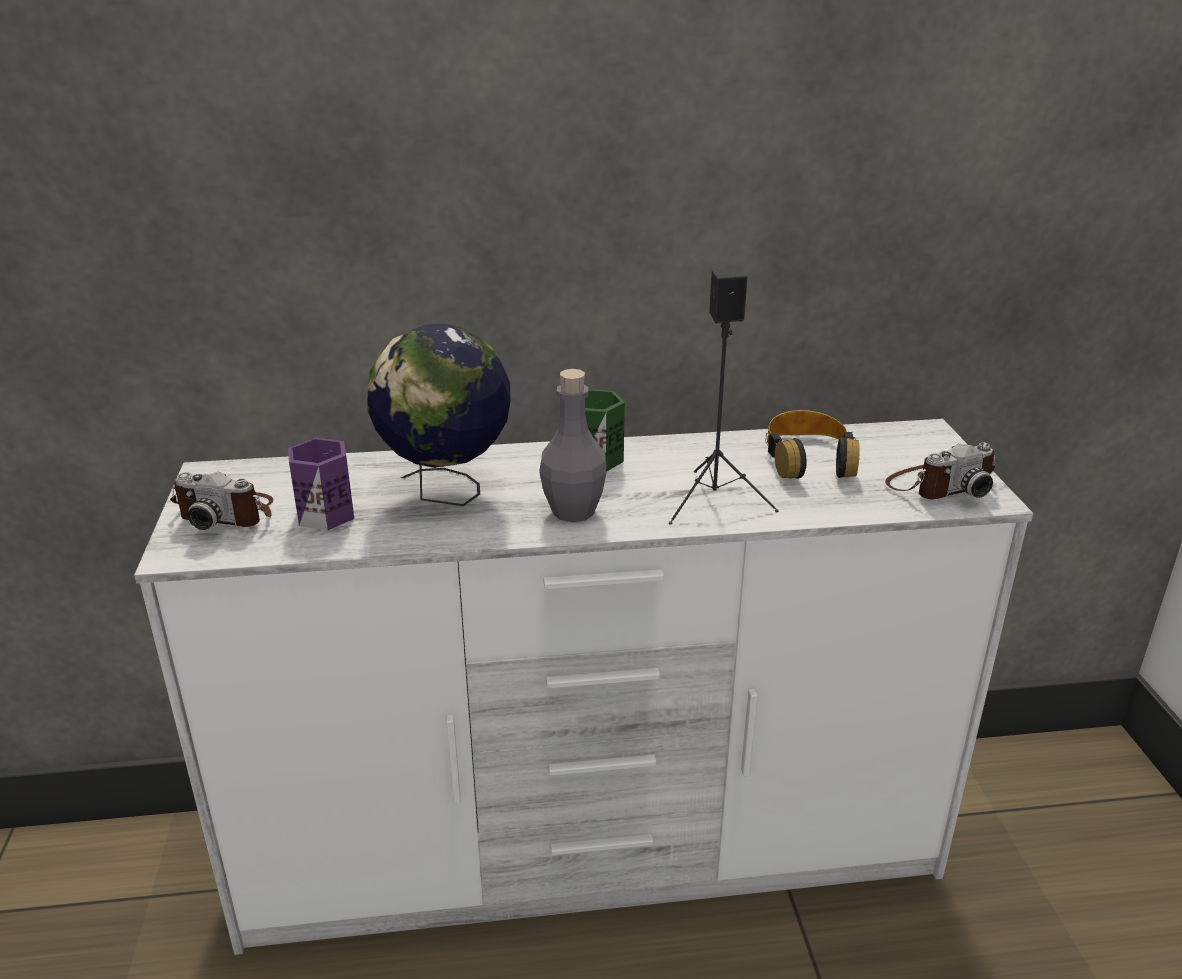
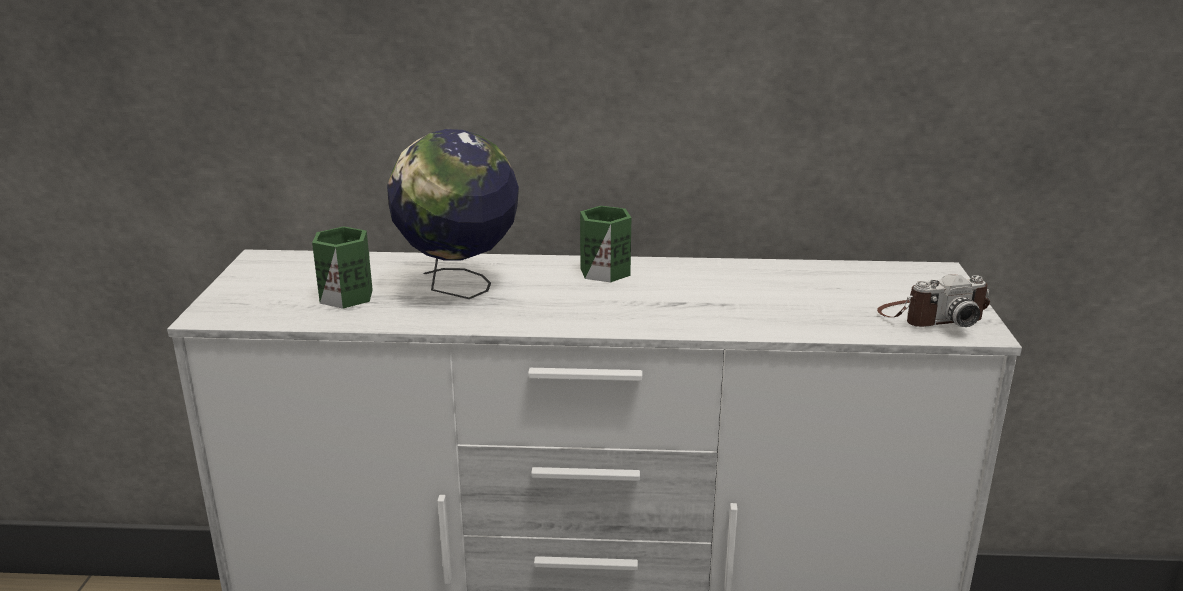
camera: 10 degrees right, 5 degrees down
camera [170,472,273,530] -> none
purple mug [288,438,354,530] -> green mug [312,226,373,309]
grey bottle [539,369,607,522] -> none
black speaker [669,268,779,525] -> none
headphones [765,410,860,479] -> none

